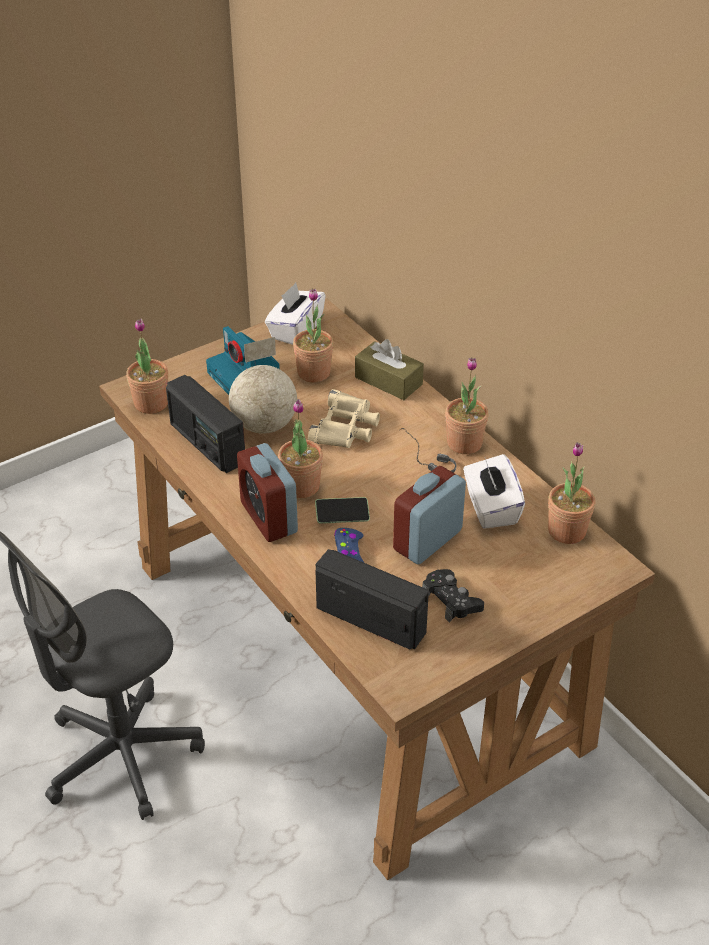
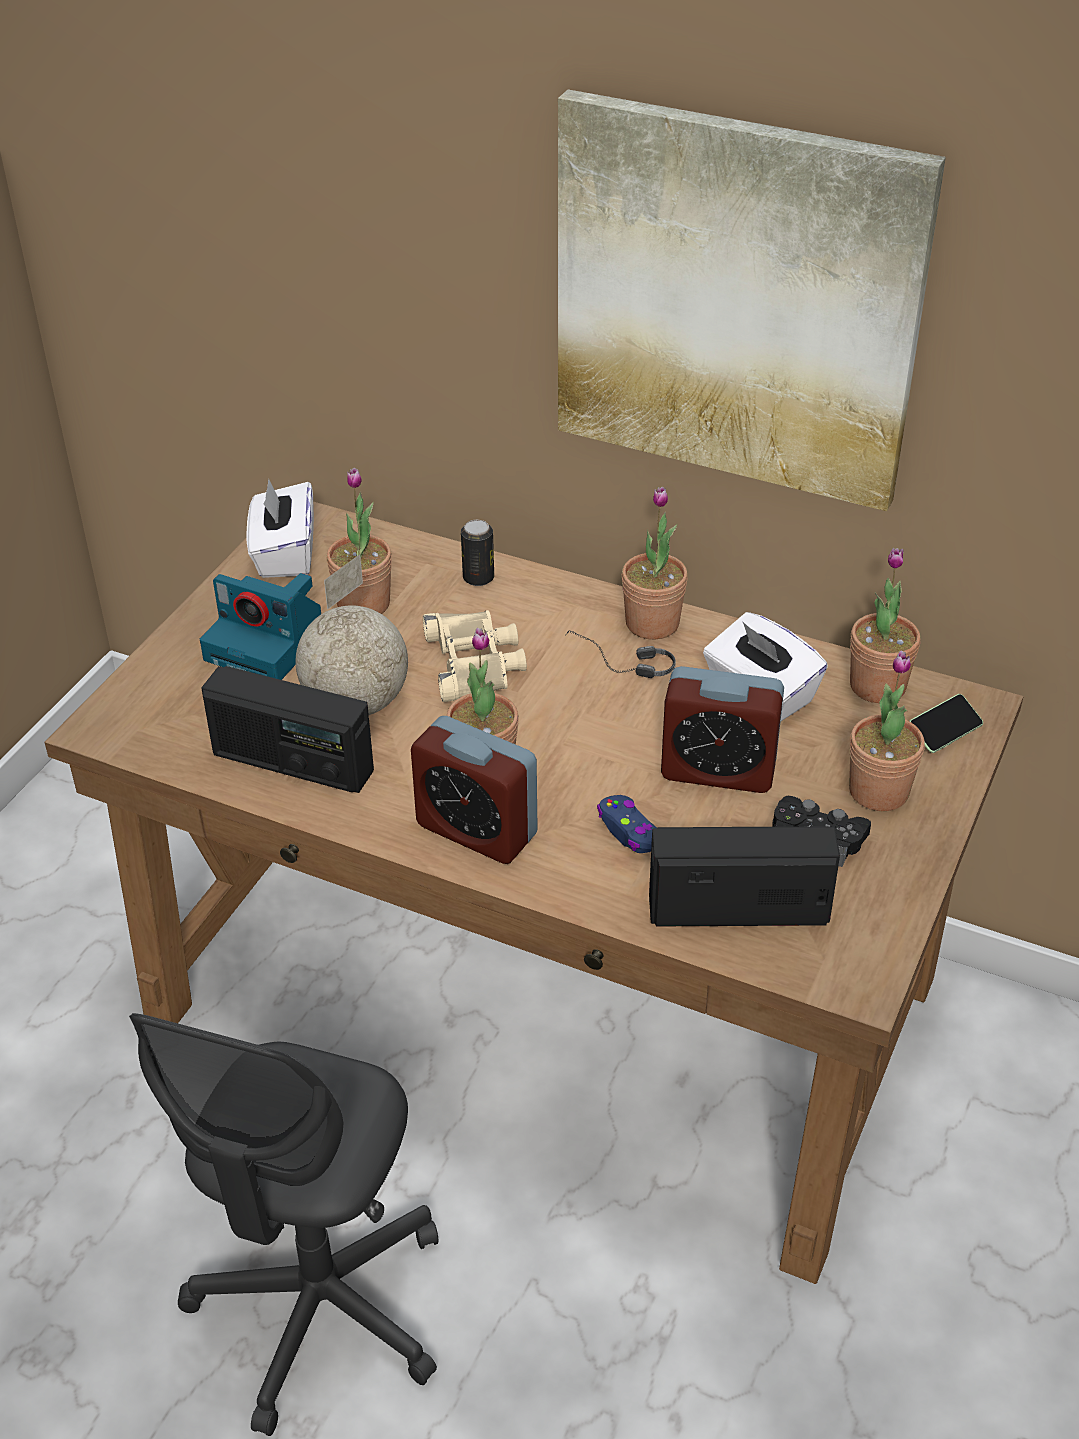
camera: 30 degrees left, 0 degrees up
potted plant [126,319,168,414] -> potted plant moved to [849,650,925,811]
phone [315,497,370,524] -> phone moved to [910,694,983,753]
brown tissue box [355,339,424,400] -> can [461,520,494,586]
alarm clock [393,466,466,564] -> alarm clock turned 90 degrees counterclockwise [661,666,784,793]
none -> picture [558,90,946,511]

